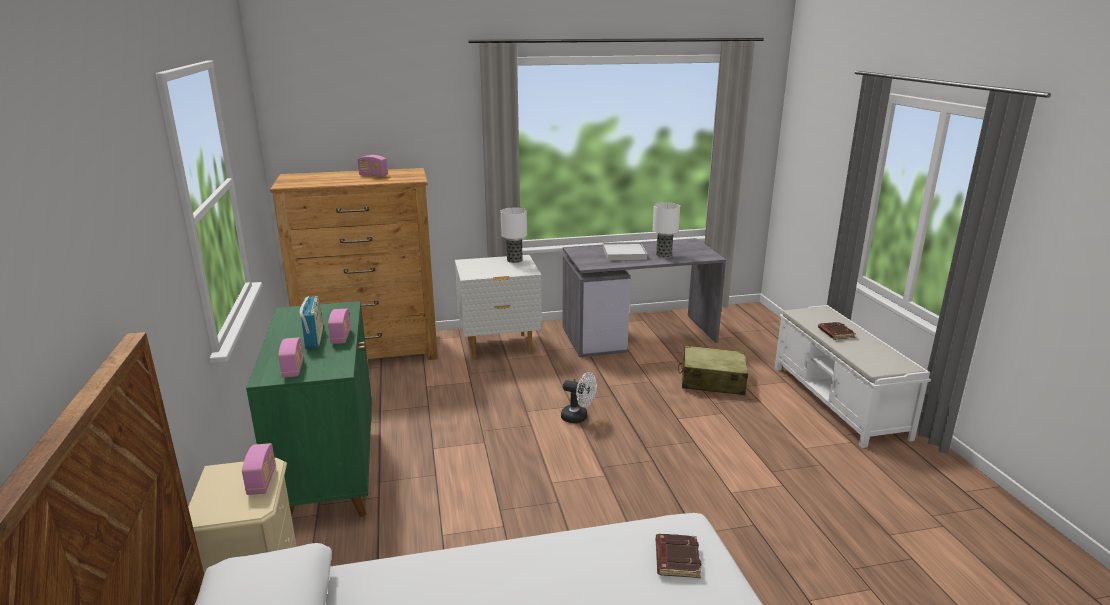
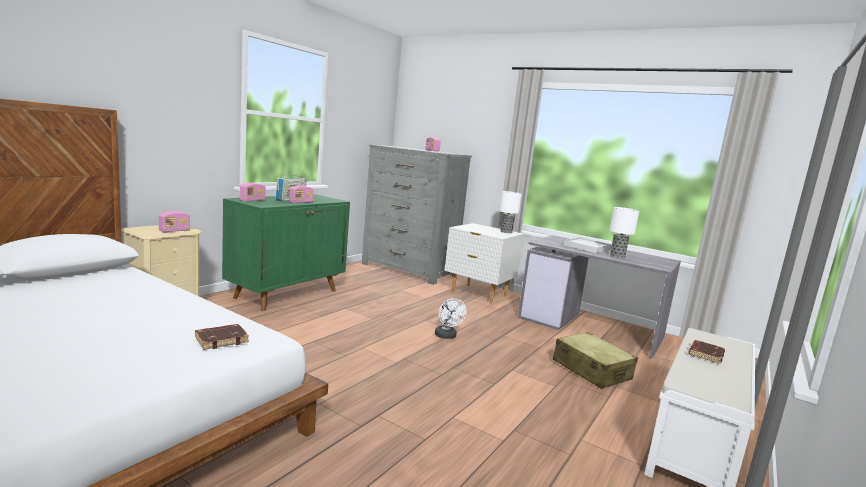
camera: 45 degrees right, 10 degrees down
brown dresser [270,168,438,360] -> grey dresser [362,145,472,285]

